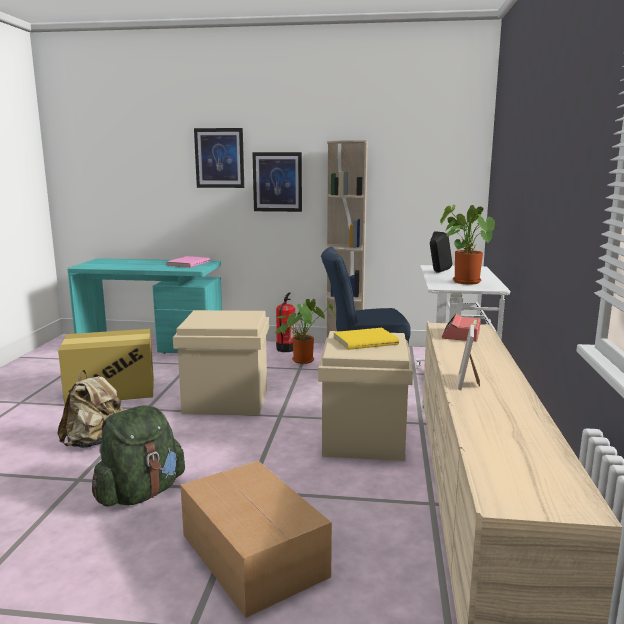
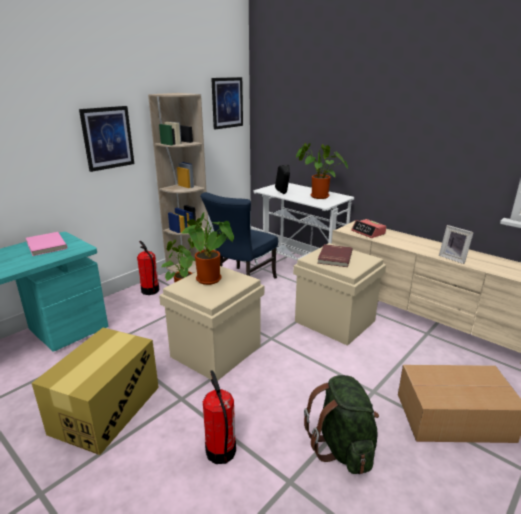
camera: 55 degrees left, 10 degrees up
beige backpack [57,370,124,448] -> fire extinguisher [203,370,236,464]
picture [194,128,244,188] -> picture moved to [211,77,243,129]
yellow book [333,328,399,350] -> red book [317,244,353,267]
none -> potted plant [182,212,234,285]

